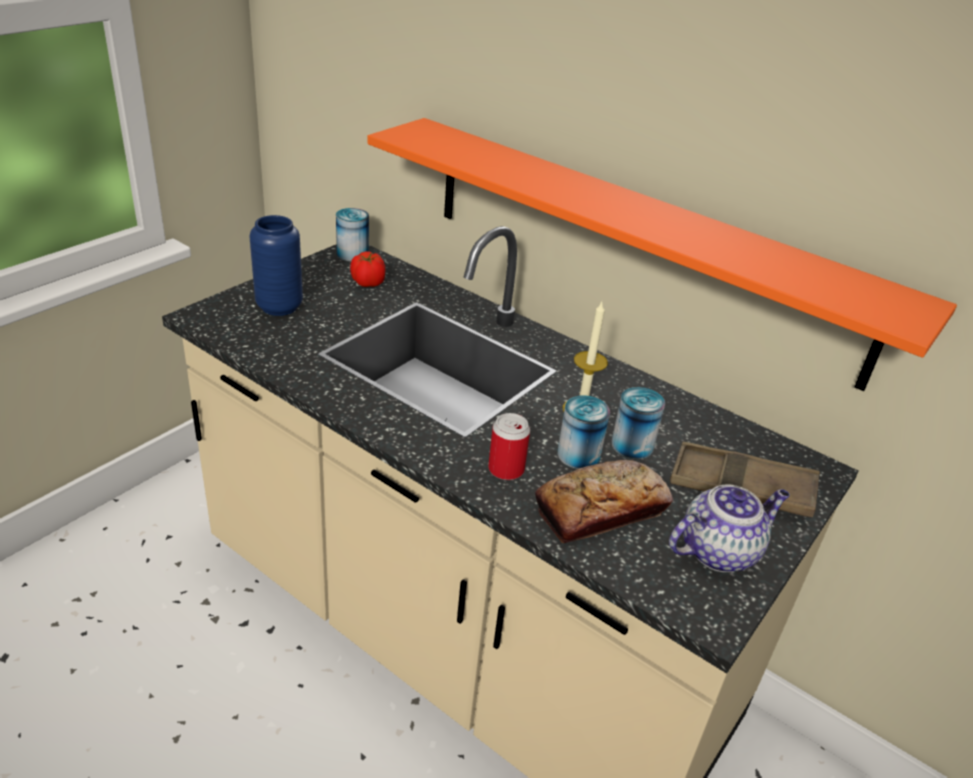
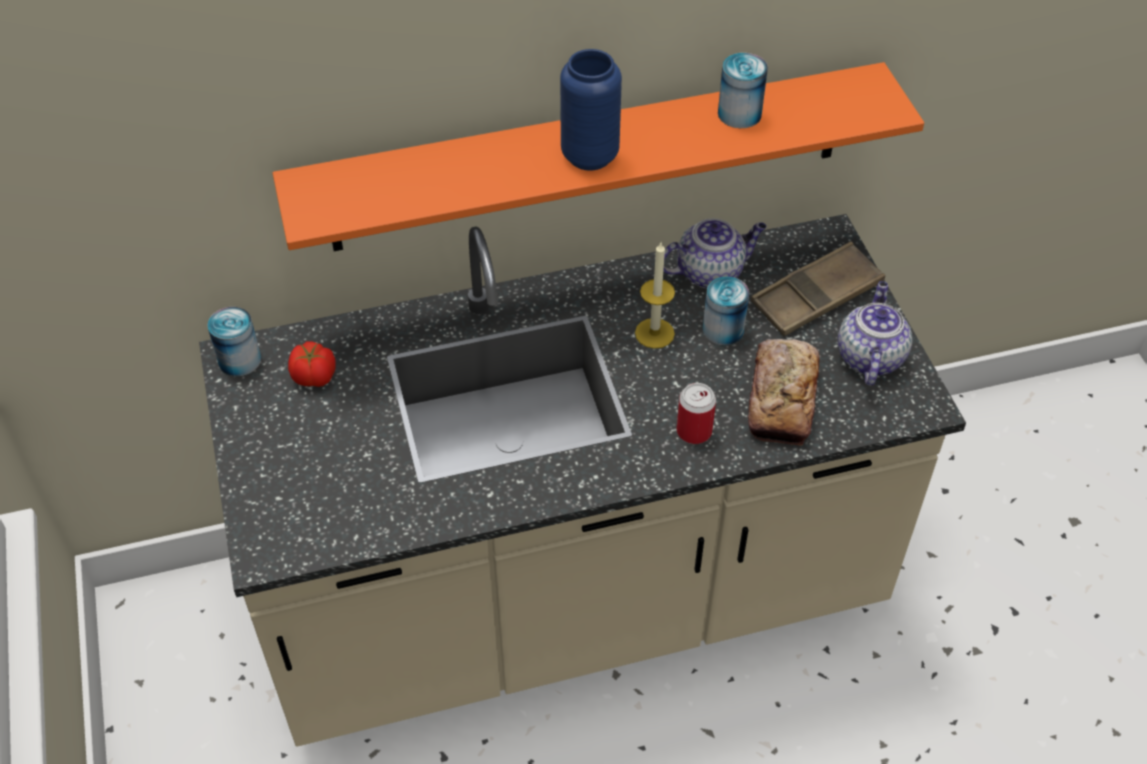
camera: 50 degrees left, 15 degrees up
blue vase [249,215,303,316] -> blue vase moved to [560,49,622,170]
can [557,395,610,469] -> can moved to [718,53,768,128]
none -> teapot [663,218,767,289]

